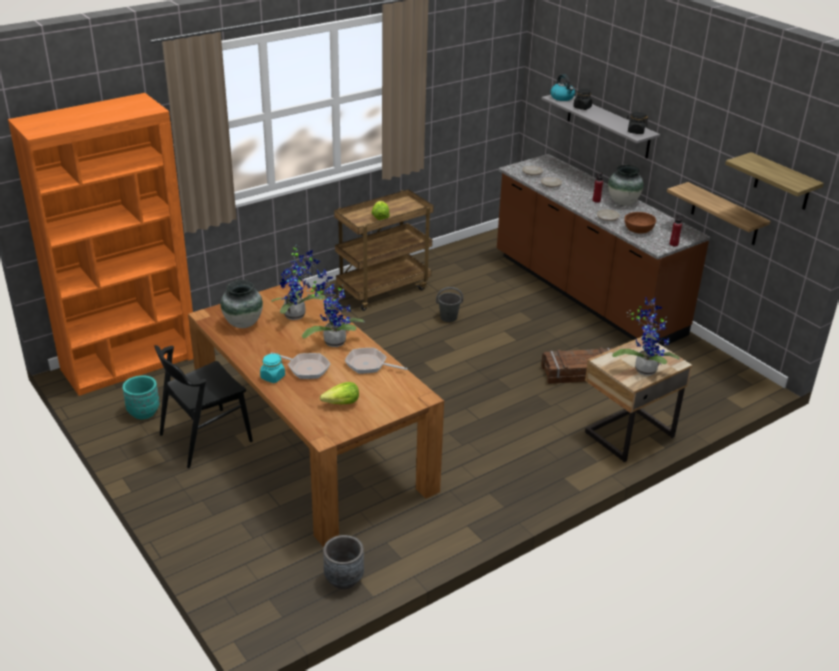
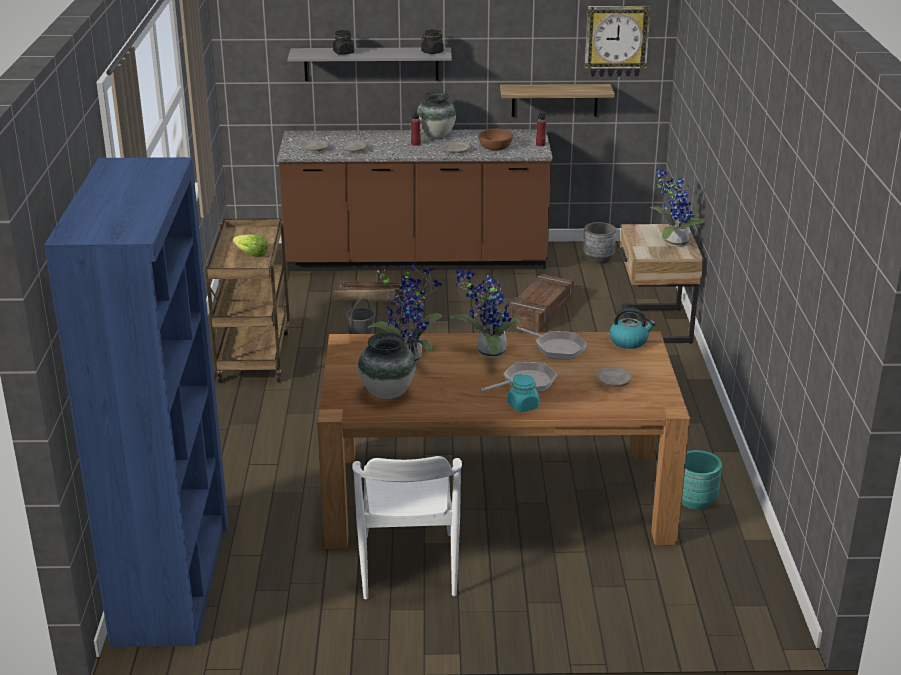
camera: 55 degrees left, 5 degrees down
orange bookcase [8,93,193,396] -> blue bookcase [44,157,228,647]
turquoise planter [123,375,160,419] -> turquoise planter moved to [682,450,722,510]
black chair [154,345,253,468] -> white chair [352,456,462,599]
lettuce [320,382,359,404] -> beige plate [597,367,632,387]
grey planter [323,535,364,589] -> grey planter moved to [583,222,616,264]
frying pan [345,348,408,374] -> frying pan turned 105 degrees counterclockwise [516,327,587,359]
kettle [550,74,575,101] -> kettle moved to [609,307,656,349]
shelf [725,152,824,210] -> wall clock [585,6,651,77]
none -> crate [333,281,404,302]

